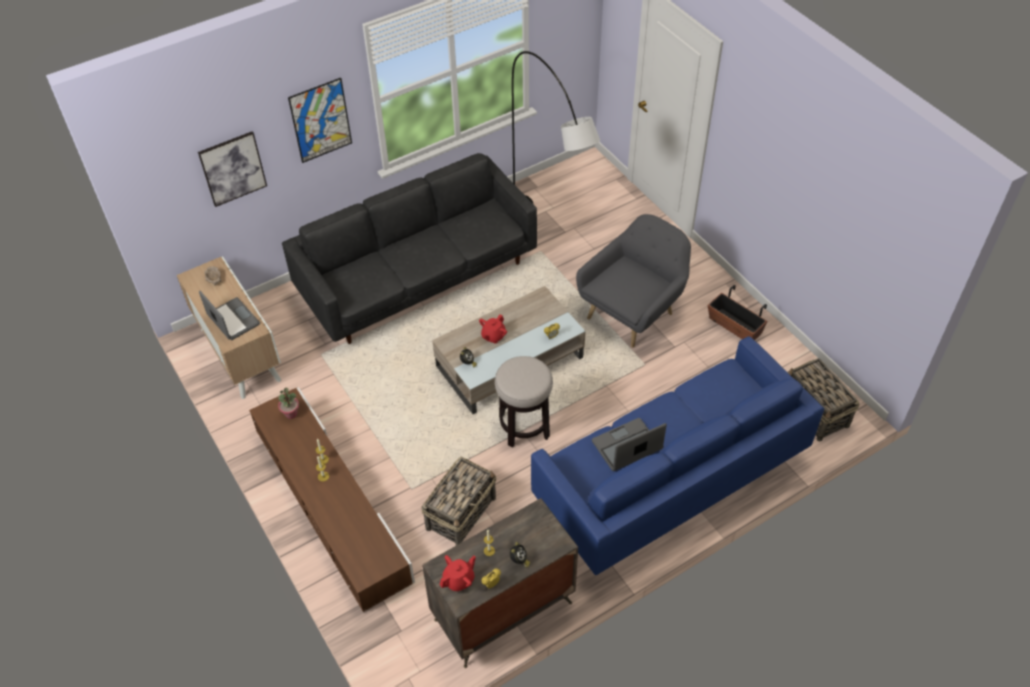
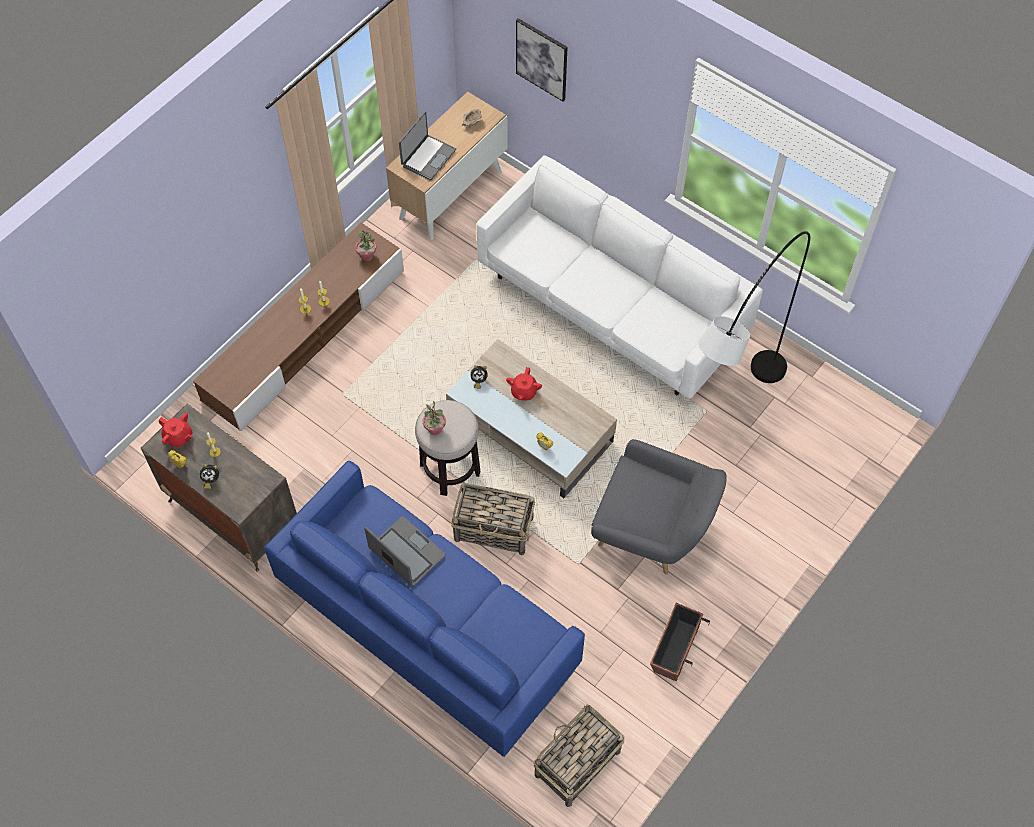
camera: 70 degrees right, 10 degrees up
black sofa [282,153,537,344] -> white sofa [477,155,763,399]
picture [288,78,352,163] -> none
basket [421,457,496,545] -> basket moved to [451,483,535,555]
red teapot [479,315,507,344] -> red teapot turned 90 degrees counterclockwise [506,367,542,400]
none -> potted plant [423,401,446,435]

